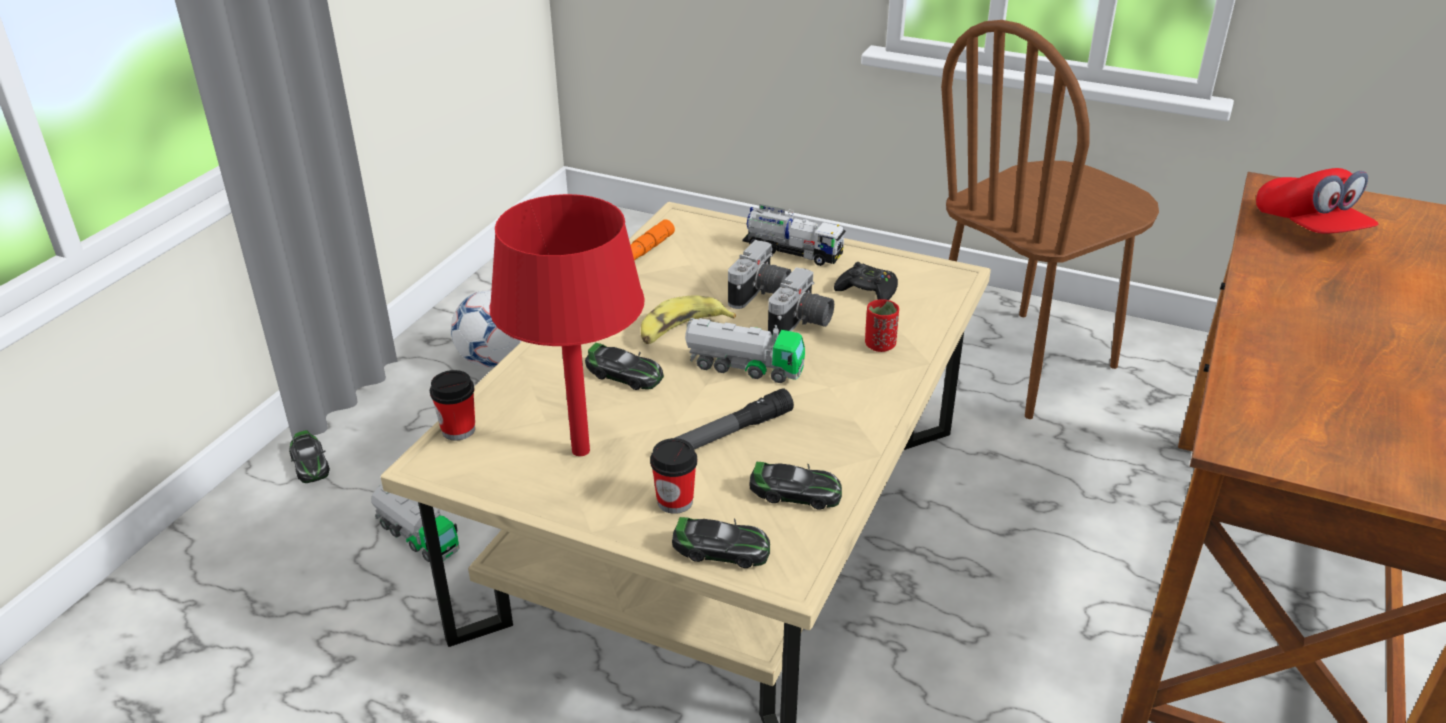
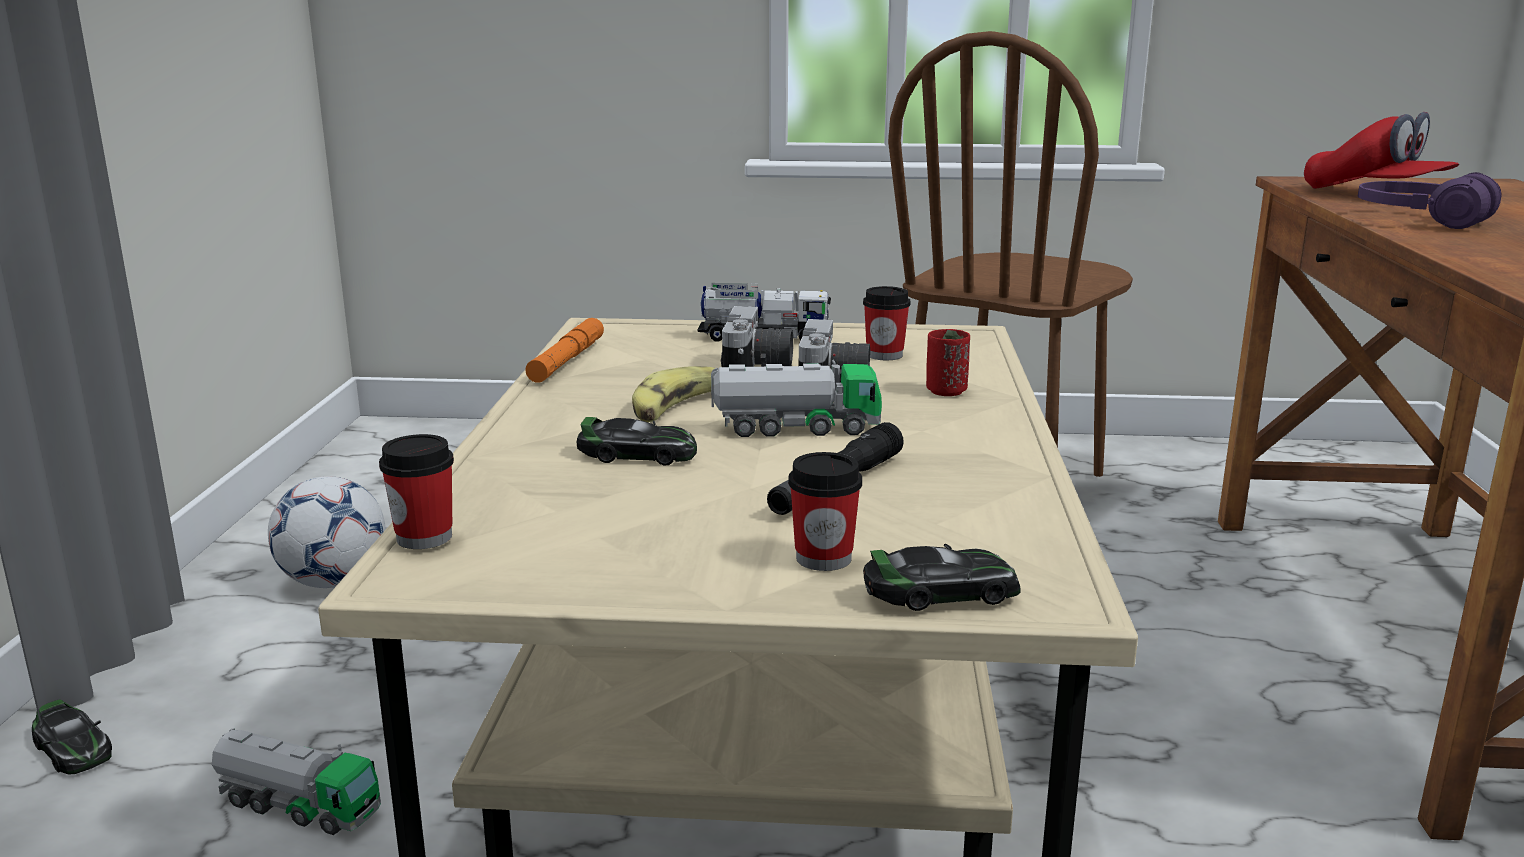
camera: 20 degrees left, 15 degrees down
red table lamp [490,194,645,456] -> none
toy car [749,462,842,510] -> none
black game controller [834,262,898,300] -> cup [863,286,910,360]
none -> purple headphones [1358,172,1502,229]

